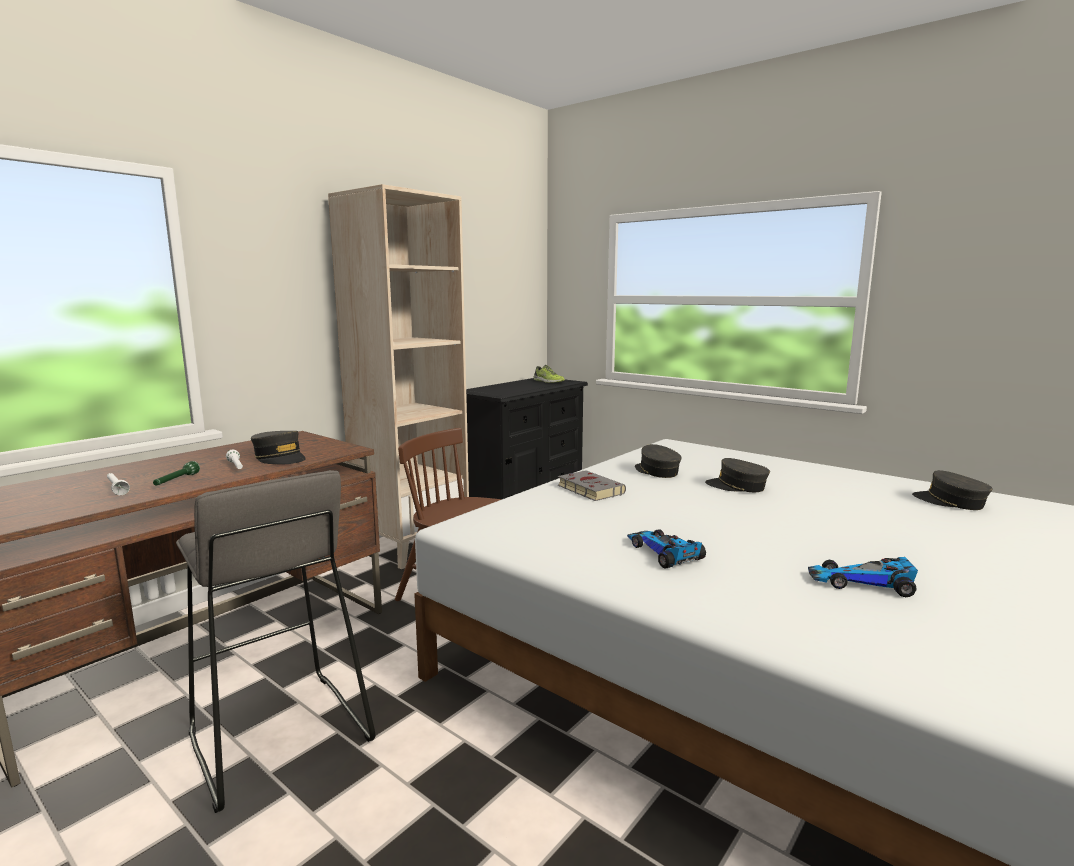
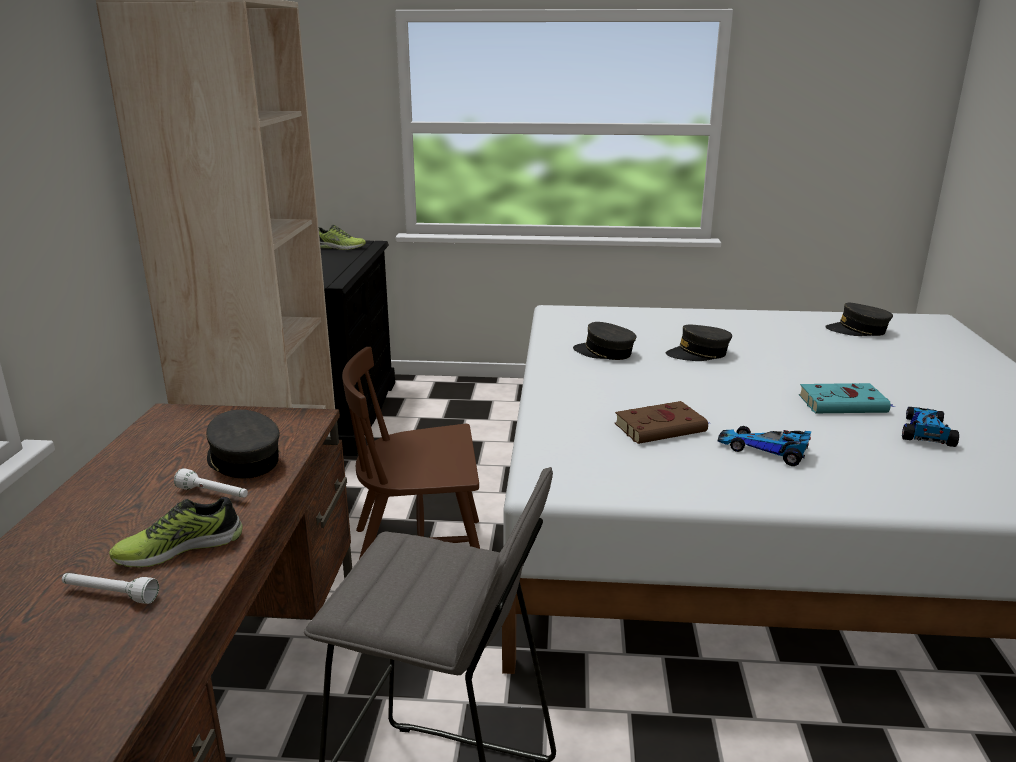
camera: 35 degrees left, 10 degrees up
green flashlight [153,461,200,486] -> shoe [109,497,243,568]
grey cap [251,431,306,465] -> grey cap turned 135 degrees counterclockwise [206,410,280,479]
grey book [558,470,626,501] -> none
toy car [808,557,918,597] -> toy car turned 135 degrees clockwise [902,407,959,447]
none -> brown book [615,401,709,444]
none -> turquoise book [799,383,895,413]

